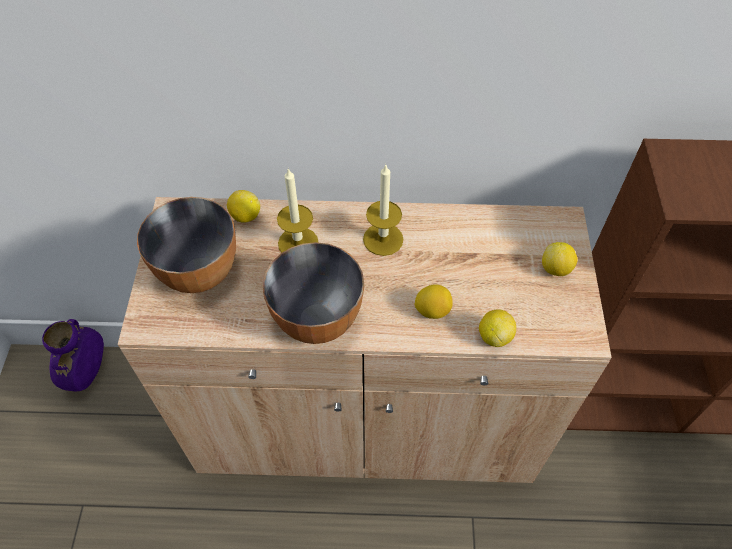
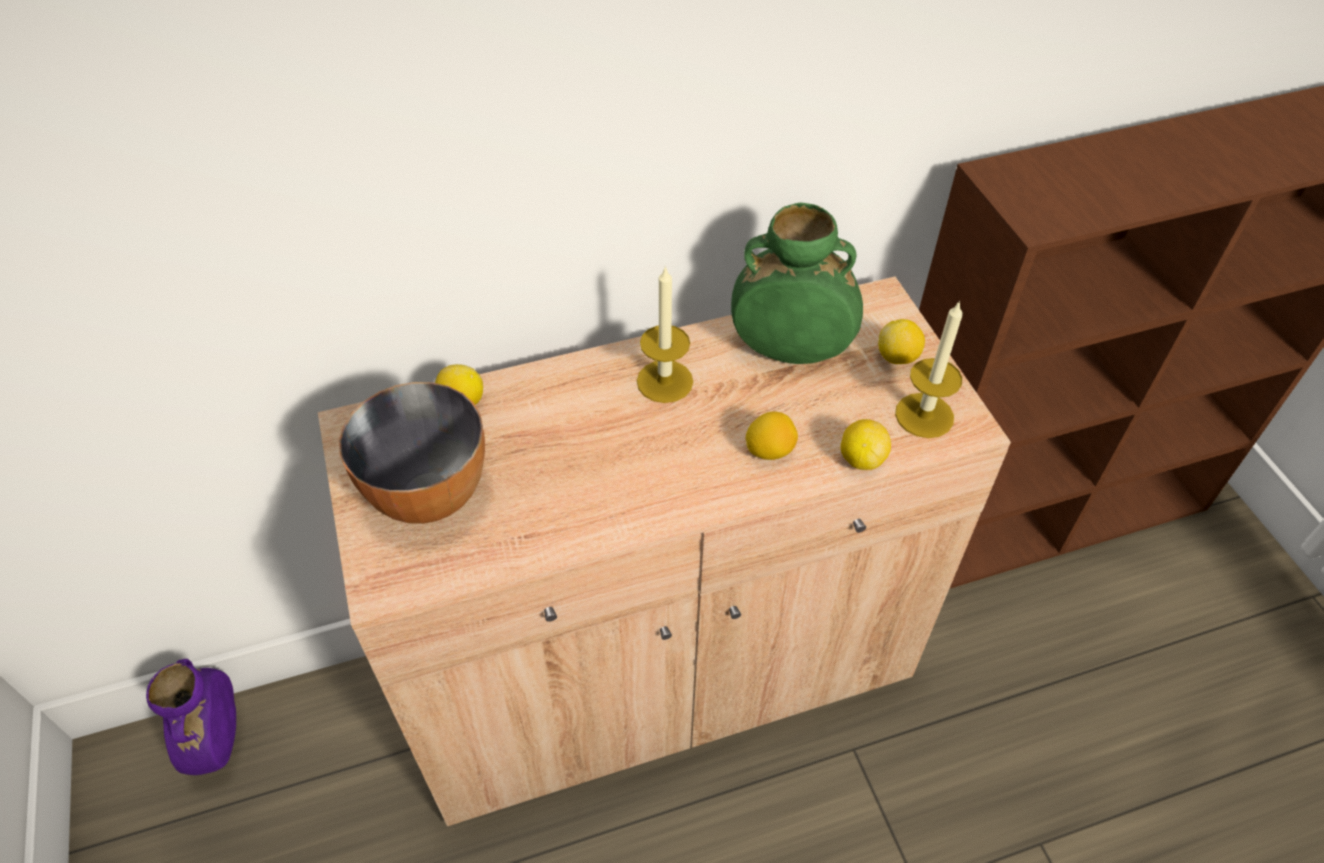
camera: 20 degrees left, 5 degrees down
bowl [263,242,364,344] -> none
candle [277,168,319,253] -> candle moved to [895,301,963,438]
none -> green vase [731,202,863,364]

